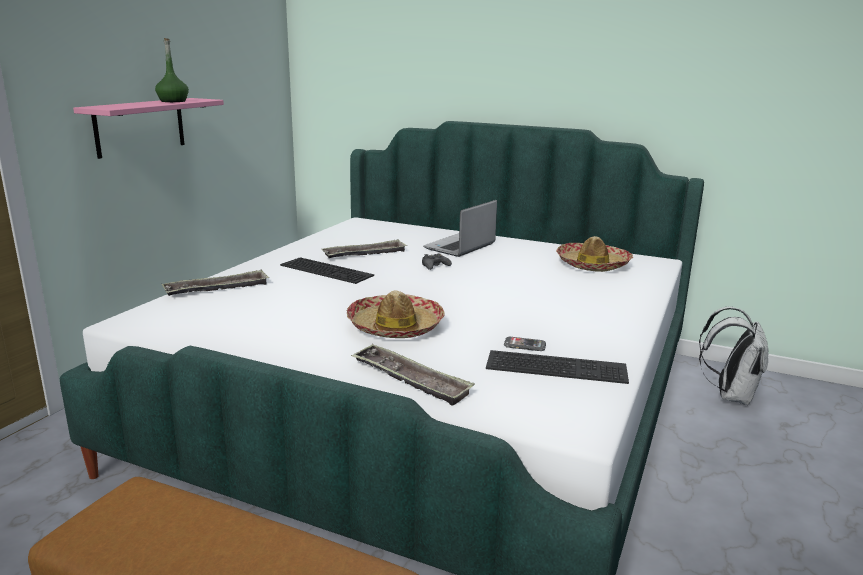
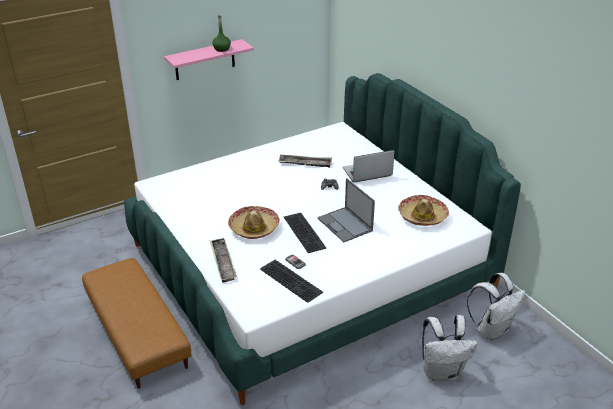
camera: 35 degrees right, 15 degrees up
tray [162,269,269,296] -> none
keyboard [280,257,374,284] -> keyboard moved to [284,213,326,253]
none -> laptop [317,178,375,242]
none -> white backpack [422,315,478,381]

